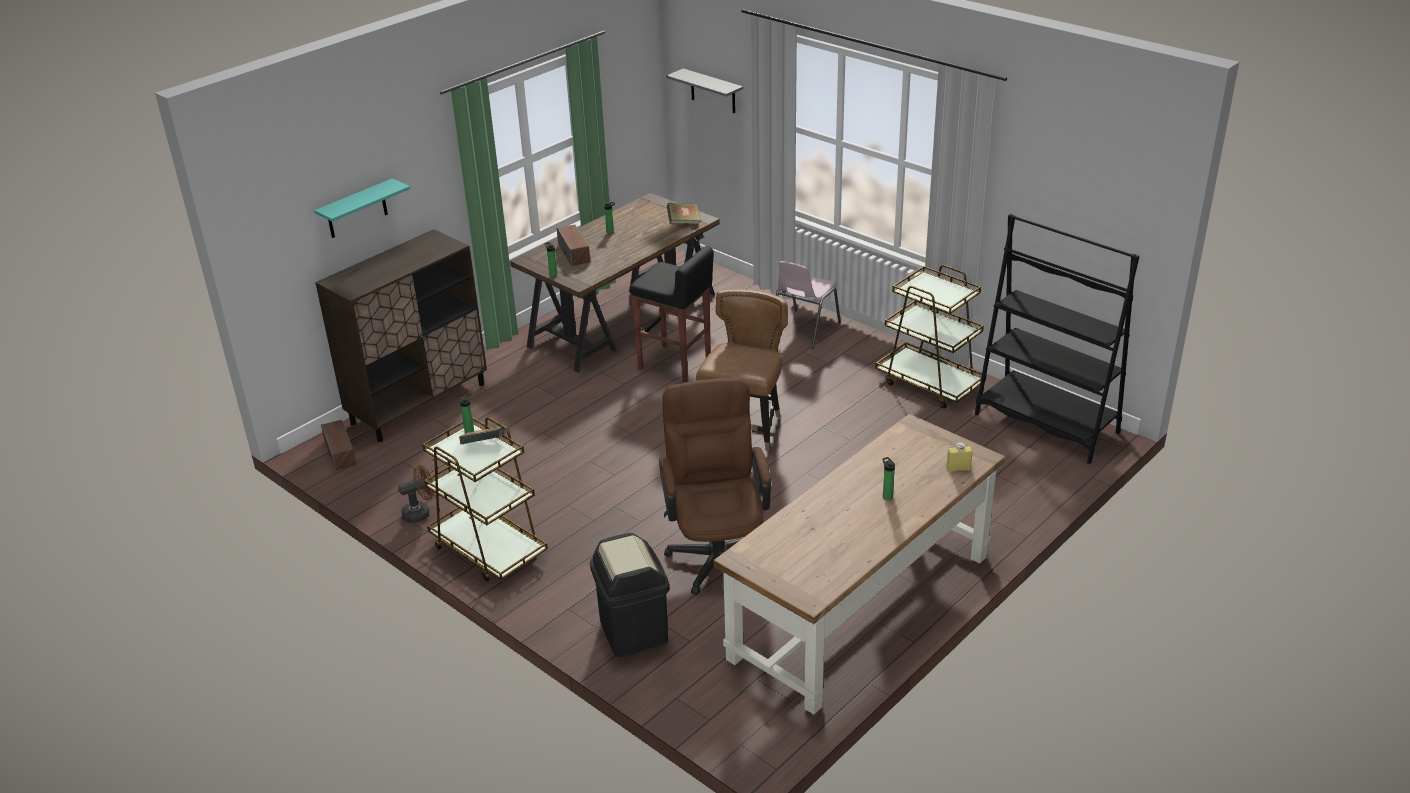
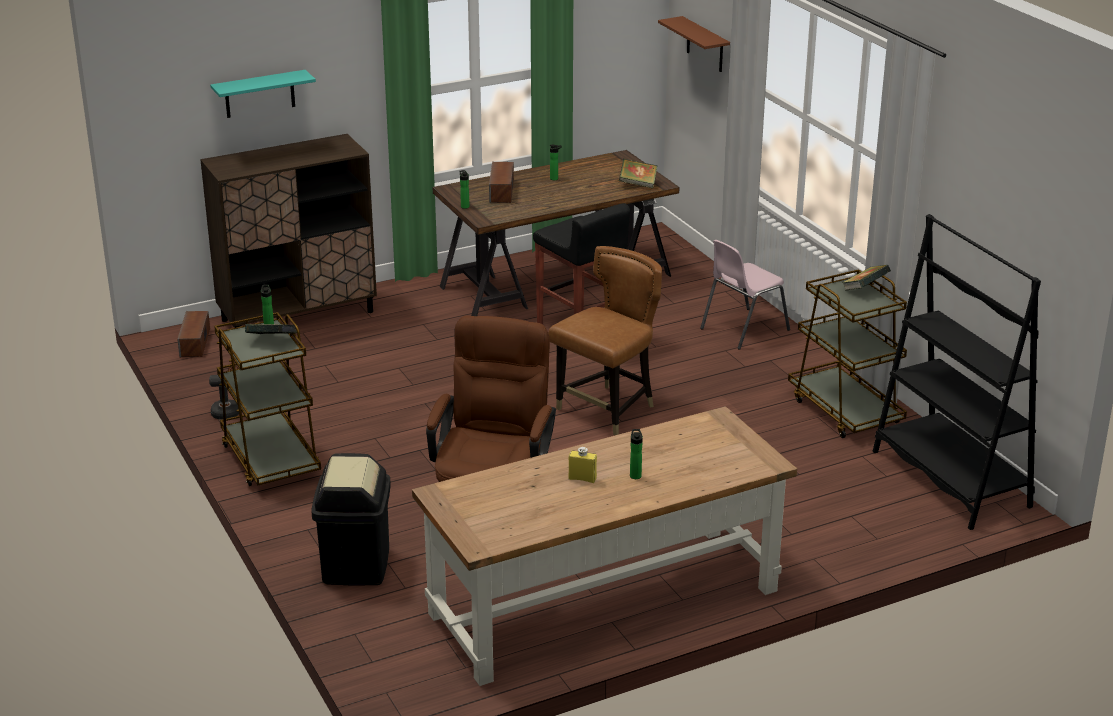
camera: 20 degrees right, 5 degrees down
grey shelf [666,68,743,113] -> brown shelf [658,16,730,72]
yellow bottle [946,443,972,472] -> yellow bottle moved to [568,447,597,483]
none -> book [842,265,891,291]

